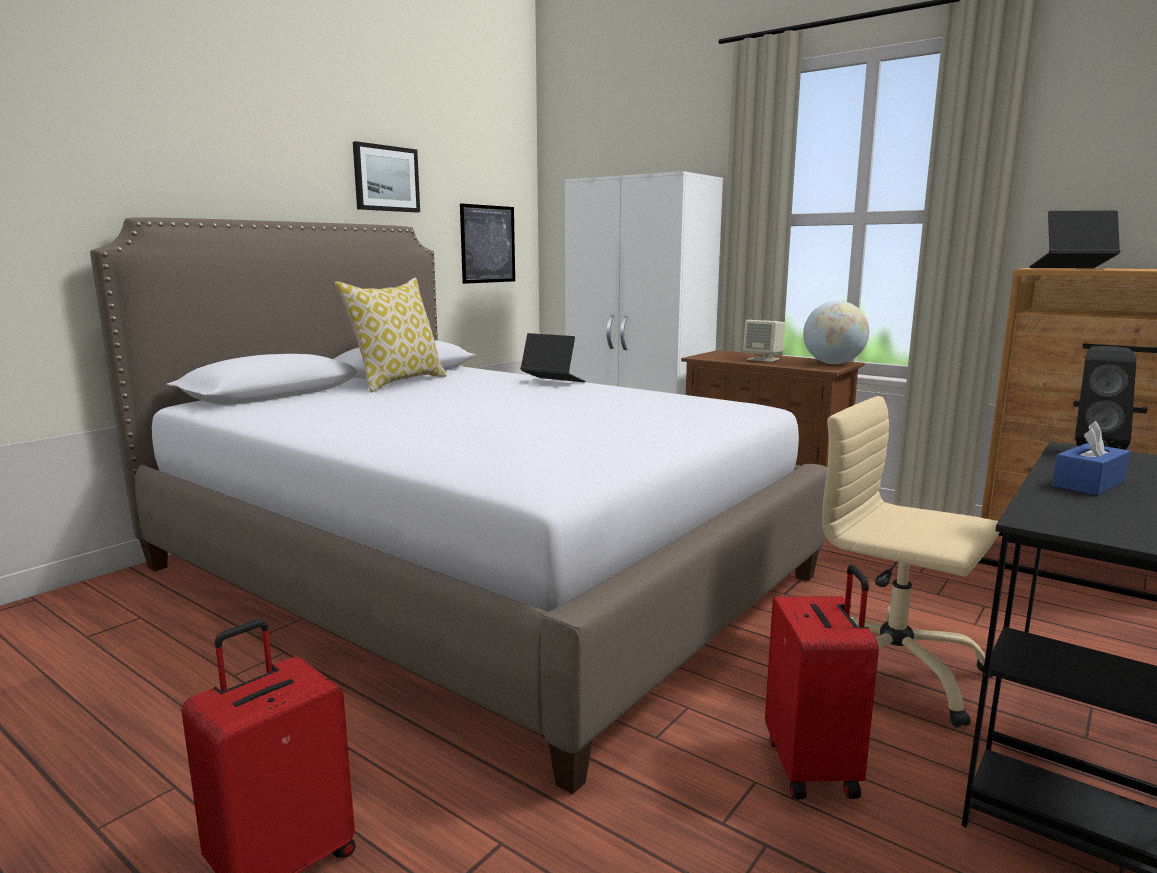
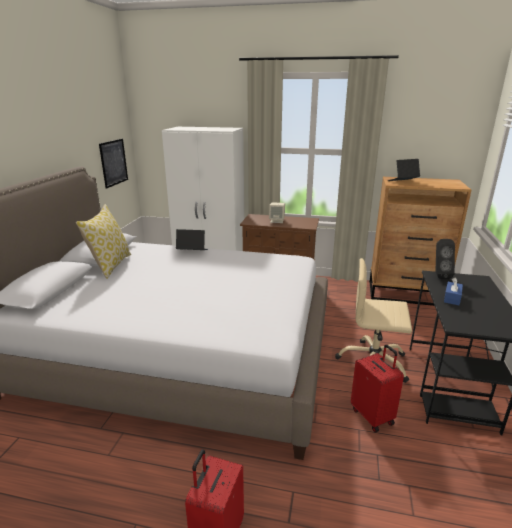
camera: 25 degrees left, 10 degrees up
picture [353,141,420,212] -> none
globe [803,301,869,364] -> none

